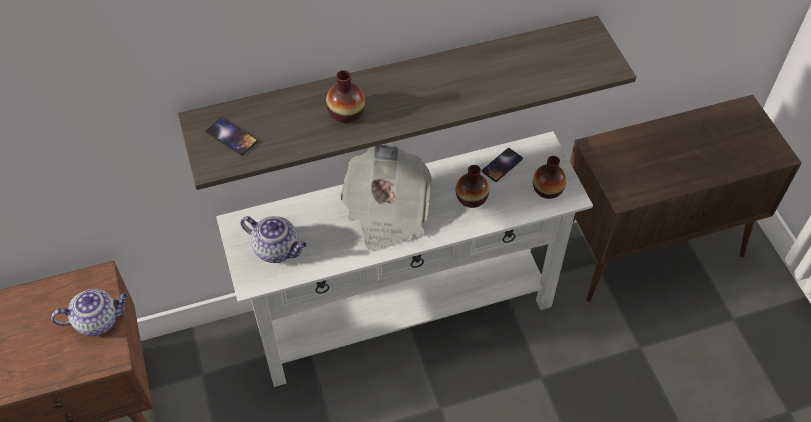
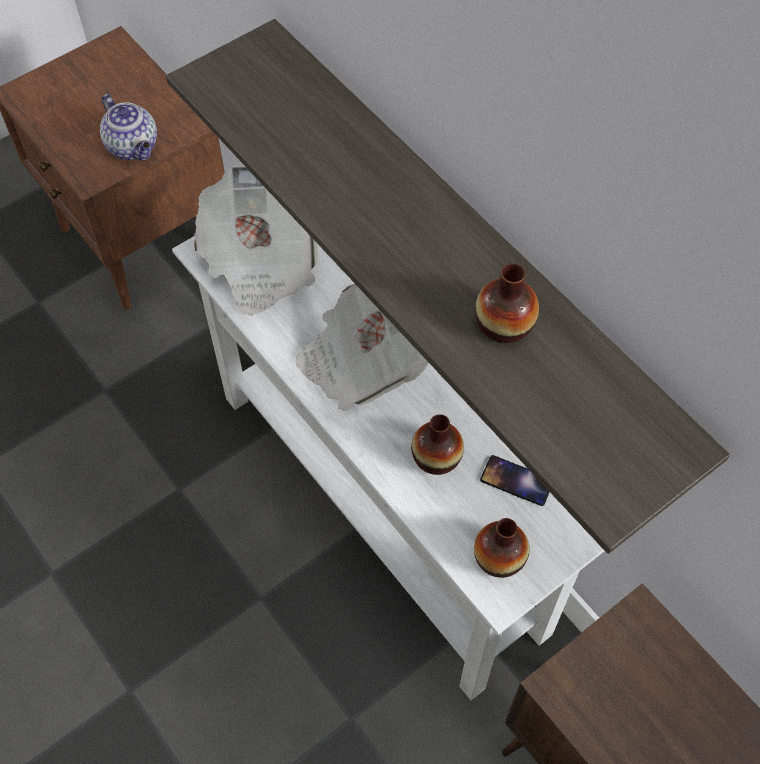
camera: 70 degrees right, 5 degrees up
phone [206,117,258,155] -> none
teapot [241,216,307,263] -> newspaper [193,162,318,316]
vase [326,70,365,123] -> vase moved to [475,263,539,343]

